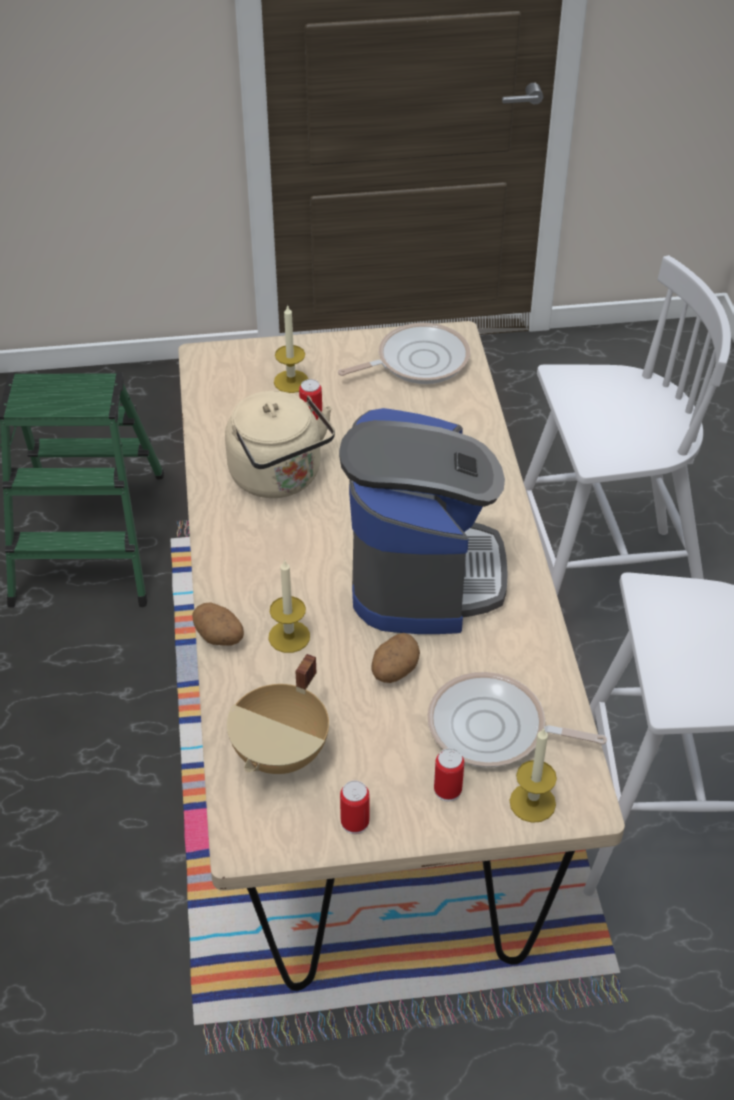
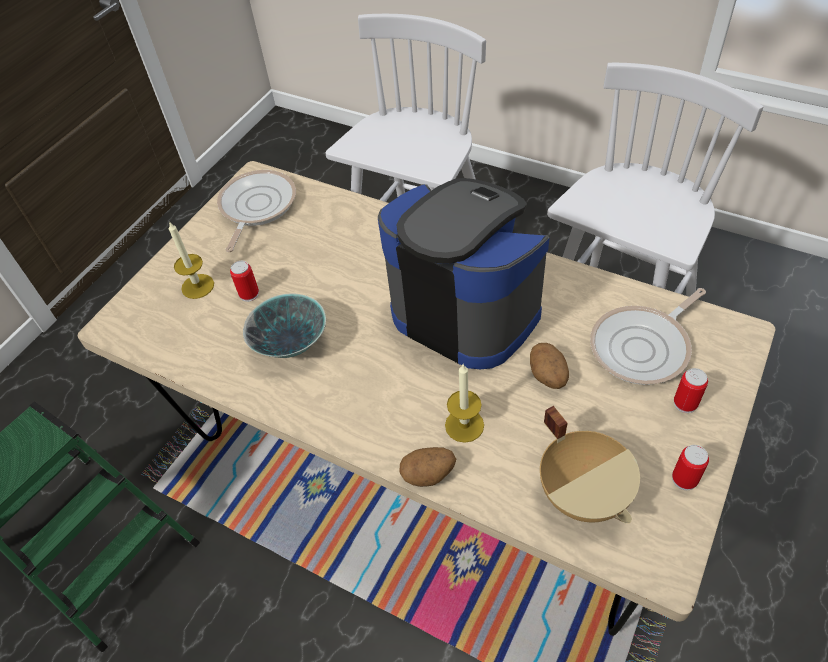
camera: 50 degrees left, 5 degrees up
beige kettle [225,391,335,498] -> bowl [243,293,326,358]
candle [509,727,557,823] -> none

